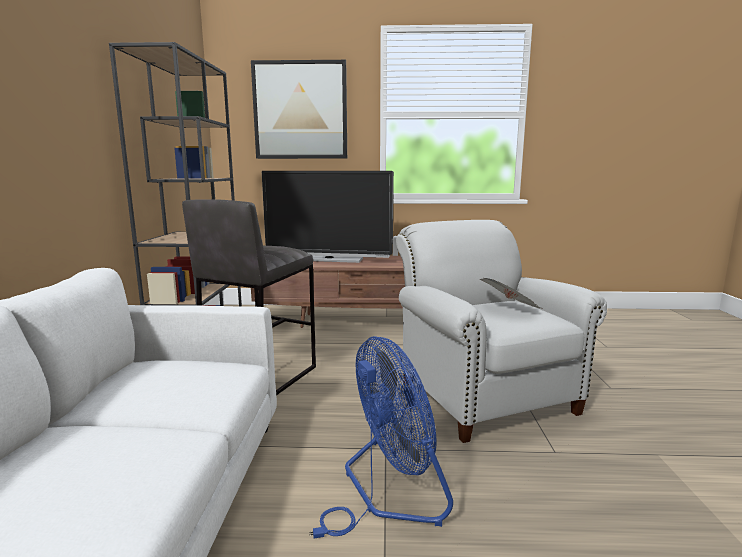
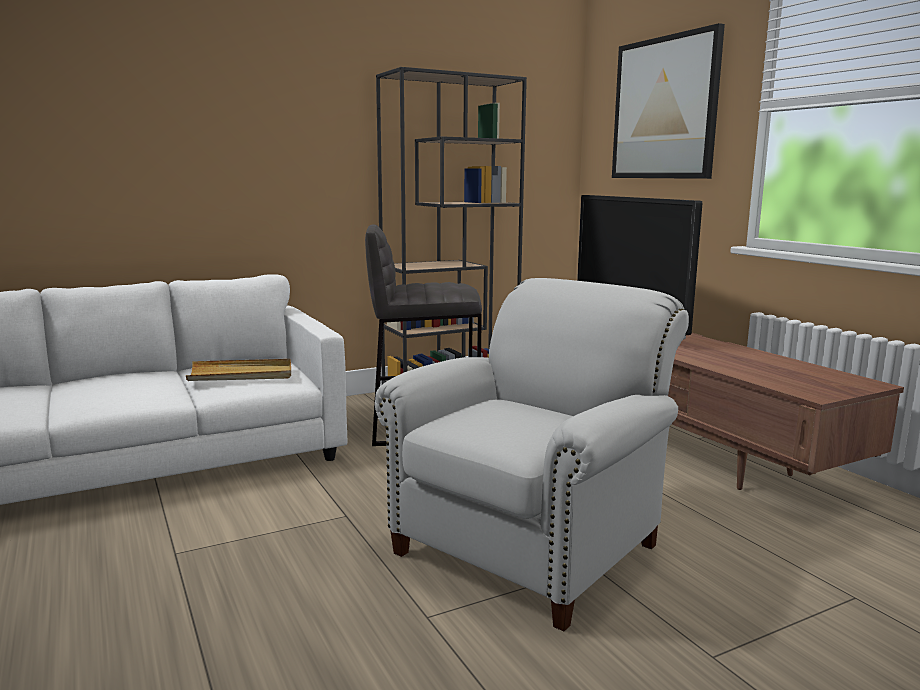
camera: 60 degrees right, 0 degrees up
blue fan [309,336,453,538] -> none
newspaper [479,278,541,308] -> none
none -> beige tray [186,359,291,381]

